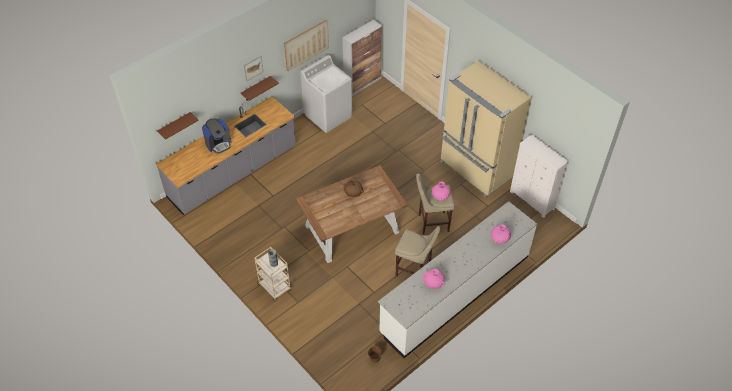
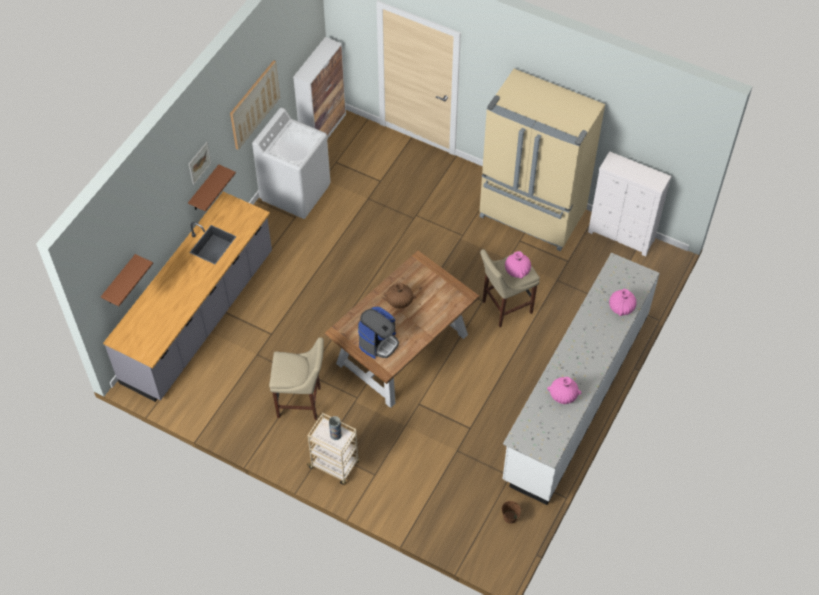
camera: 20 degrees left, 5 degrees up
coffee machine [202,118,232,154] -> coffee machine moved to [358,306,399,359]
beige stool [395,226,441,276] -> beige stool moved to [269,337,324,420]

